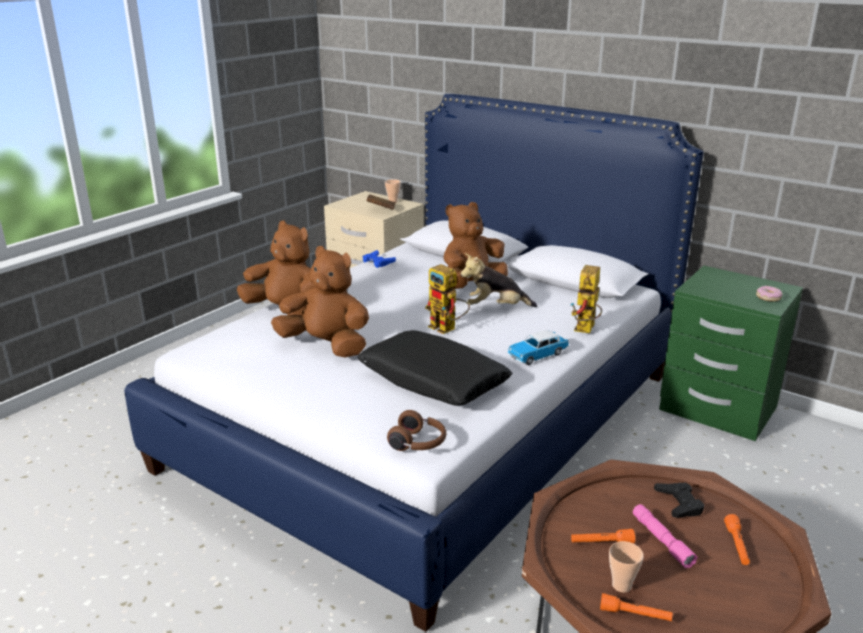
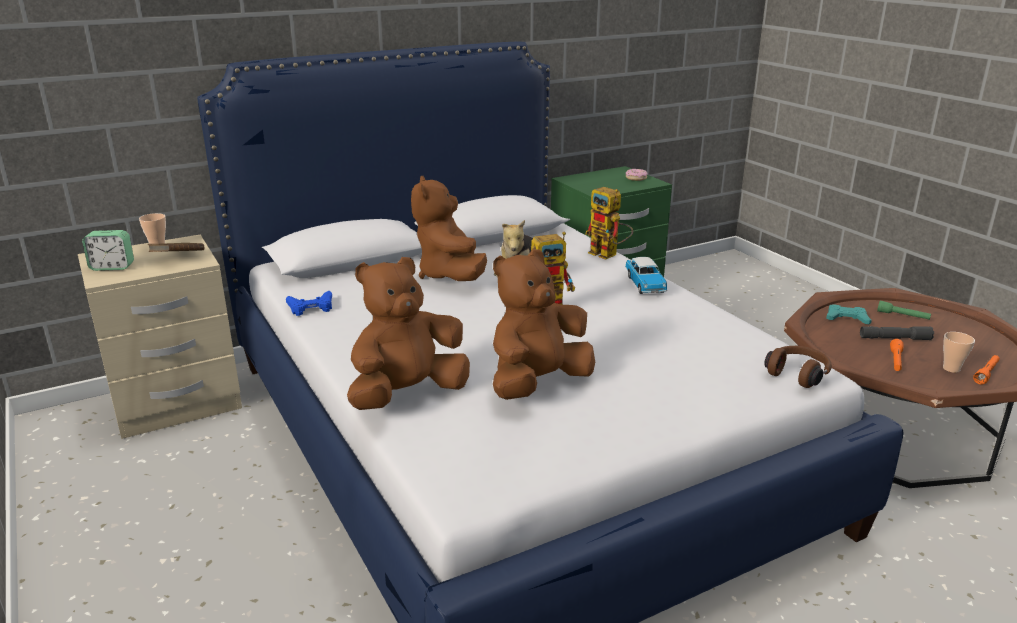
camera: 65 degrees left, 0 degrees up
black pillow [358,330,513,406] -> none
pink flashlight [633,504,698,568] -> grey flashlight [860,326,934,340]
black game controller [654,482,704,518] -> turquoise game controller [826,304,872,324]
orange flashlight [724,514,750,565] -> green flashlight [877,301,931,320]
none -> alarm clock [82,230,134,271]

